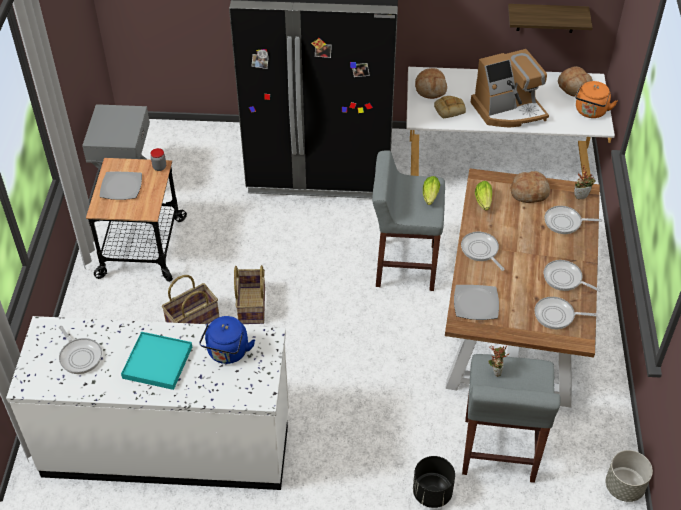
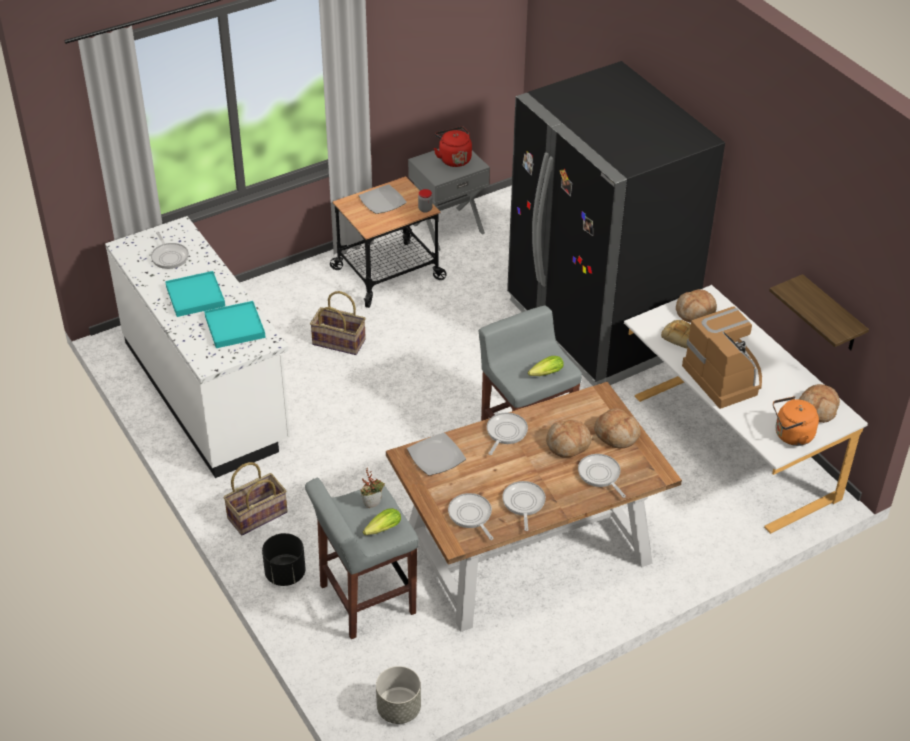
camera: 55 degrees right, 5 degrees down
frying pan [59,326,102,374] -> frying pan turned 45 degrees counterclockwise [151,232,189,269]
blue kettle [199,316,255,364] -> turquoise tray [204,301,266,348]
basket [234,265,265,324] -> basket moved to [223,462,288,535]
coffee machine [470,49,549,128] -> coffee machine turned 150 degrees counterclockwise [682,306,762,409]
lettuce [475,181,492,211] -> lettuce moved to [363,508,401,535]
potted plant [574,165,596,199] -> none
none -> red kettle [434,127,472,167]
none -> bread [546,420,592,458]

